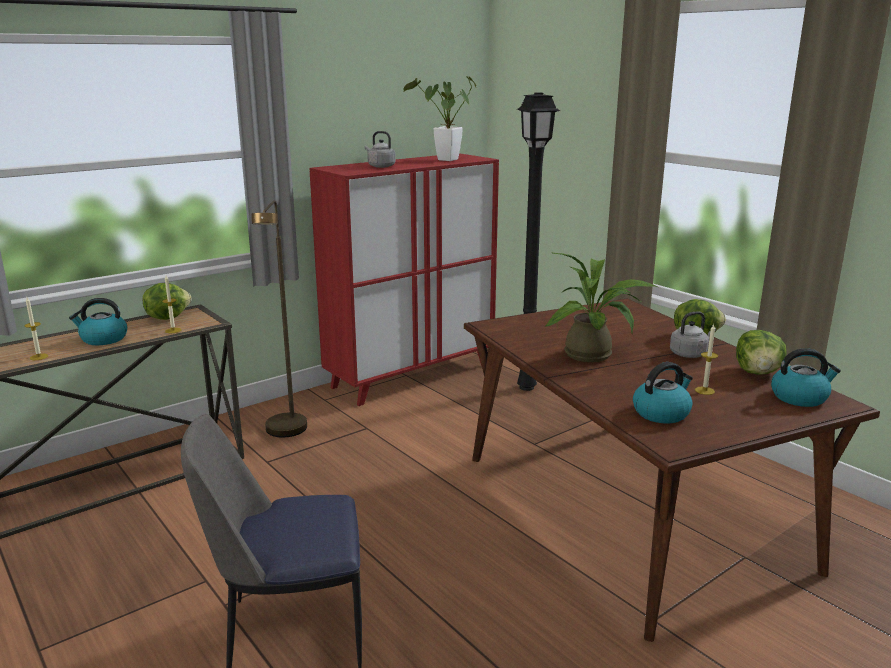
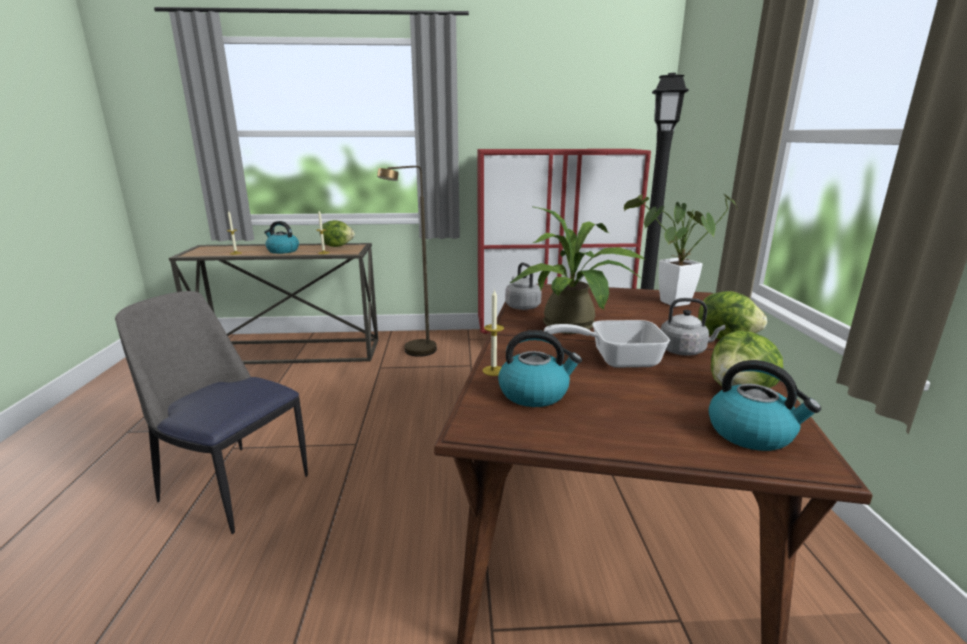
camera: 35 degrees right, 0 degrees up
grey kettle [364,131,396,168] -> grey kettle moved to [505,262,542,310]
potted plant [403,76,476,161] -> potted plant moved to [624,194,737,307]
candle [695,324,718,395] -> candle moved to [483,289,504,376]
none -> frying pan [544,320,670,368]

